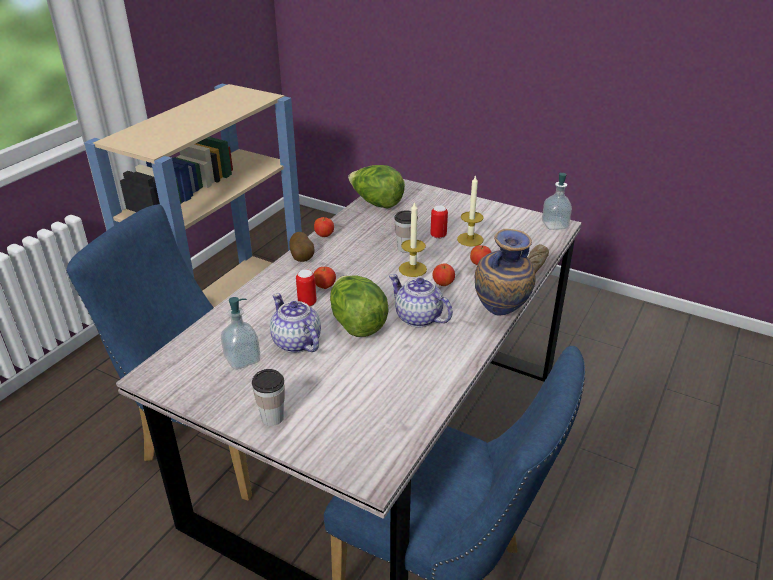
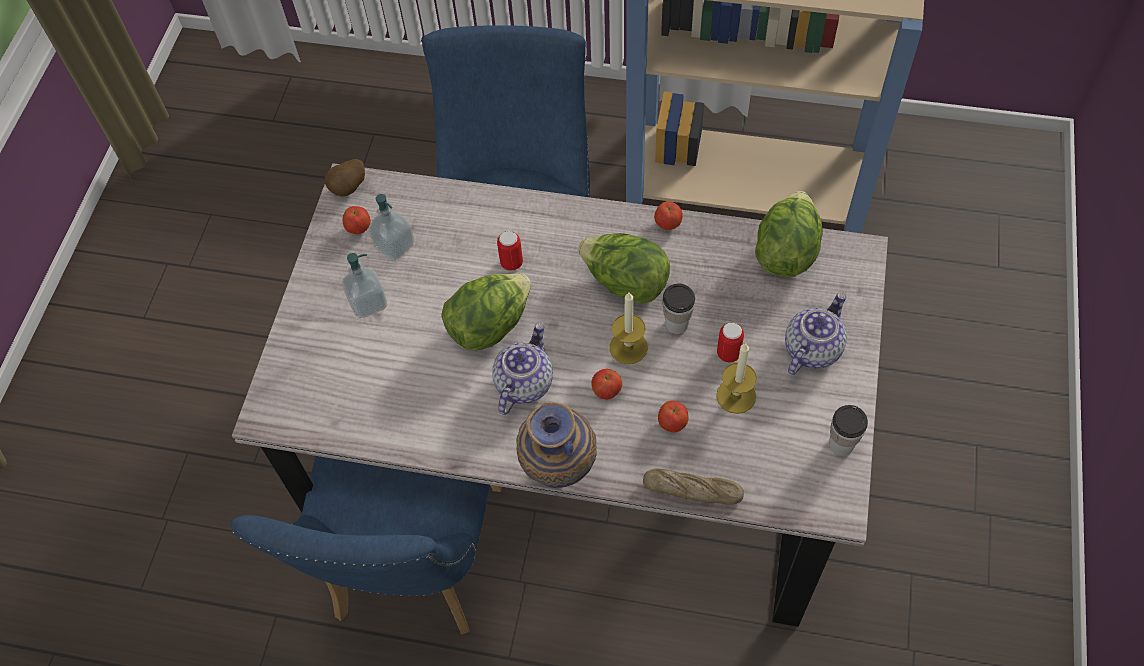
camera: 75 degrees right, 25 degrees up
cup [252,369,285,426] -> cup moved to [829,405,868,456]
teapot [270,293,321,353] -> teapot moved to [785,292,847,375]
potato [290,232,315,262] -> potato moved to [324,159,365,196]
apple [314,267,336,289] -> apple moved to [343,206,371,234]
soap dispenser [542,173,572,230] -> soap dispenser moved to [342,253,387,318]
none -> lettuce [578,233,670,304]

